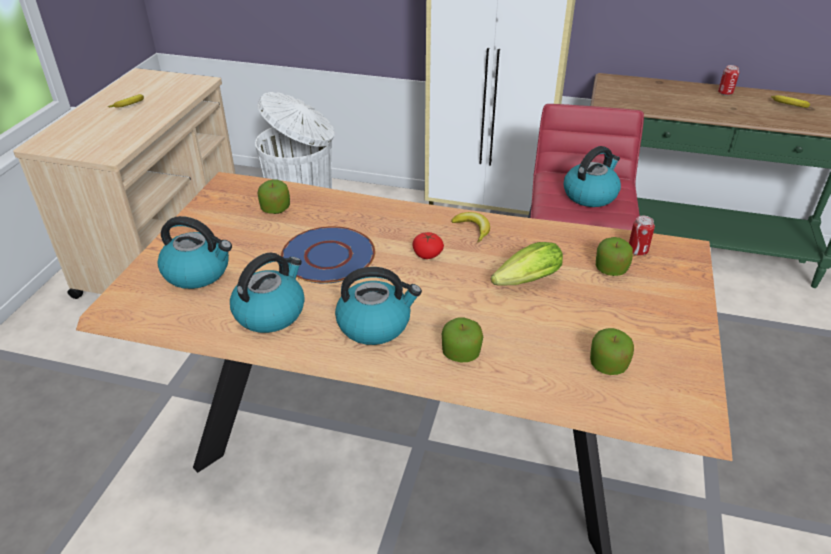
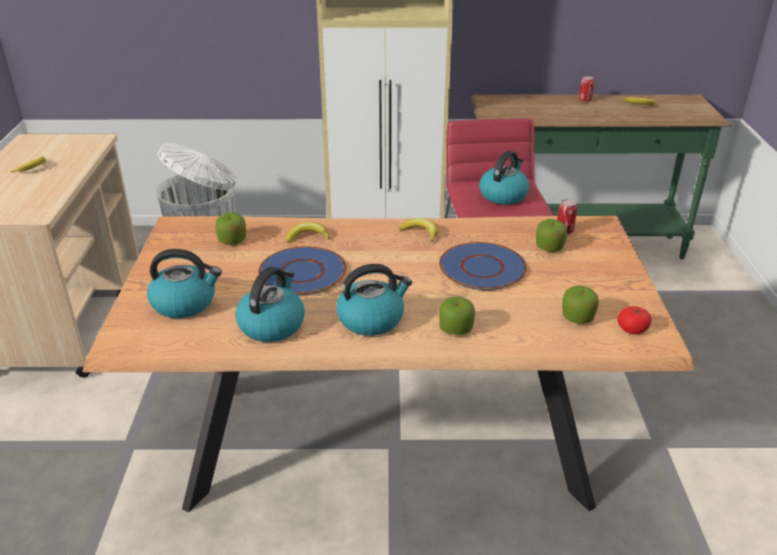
camera: 15 degrees left, 5 degrees down
tomato [413,232,444,259] -> tomato moved to [617,306,652,335]
lettuce [491,242,563,286] -> blue plate [439,242,527,290]
none -> banana [286,222,330,243]

